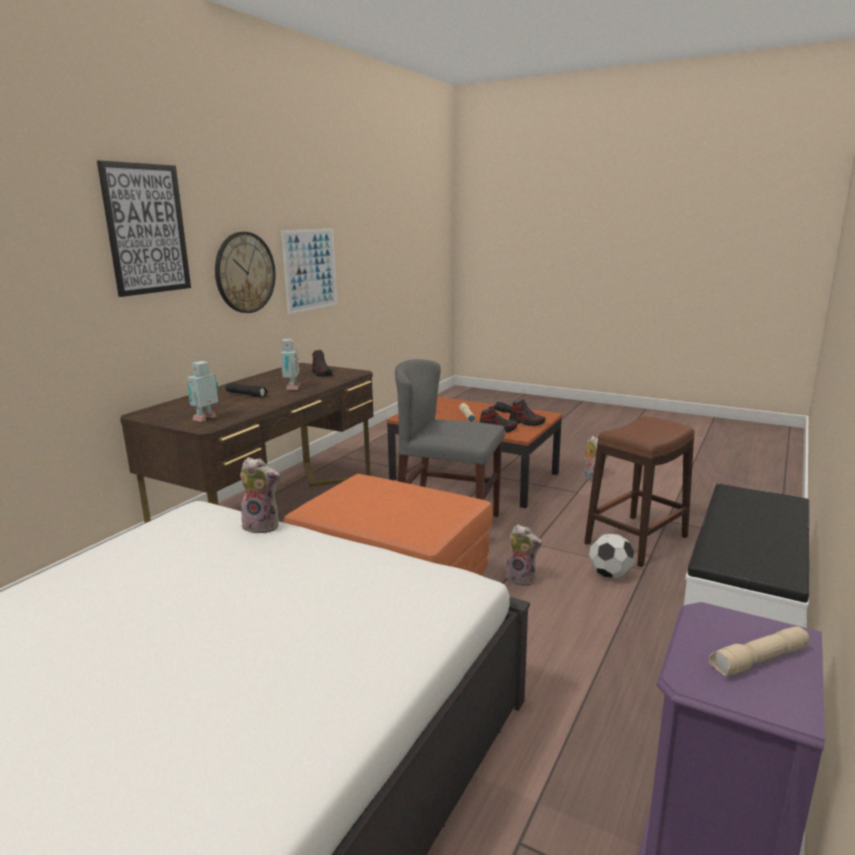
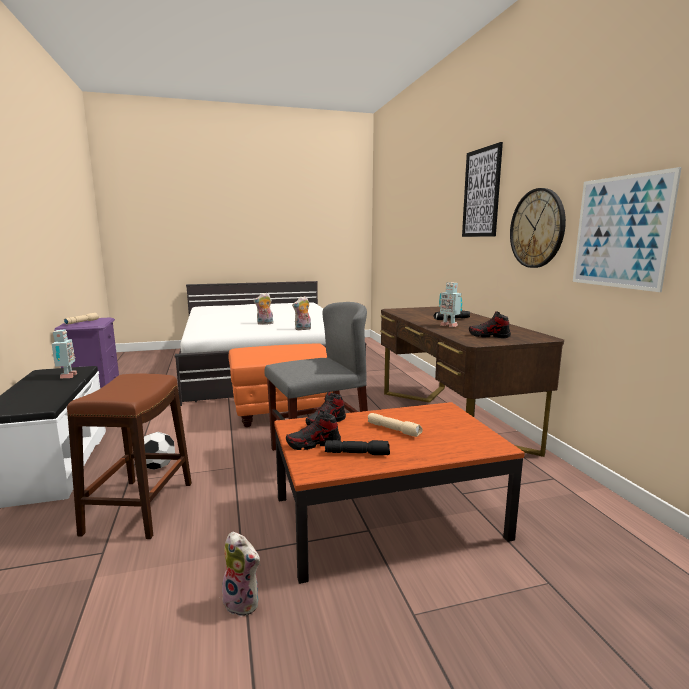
camera: 135 degrees right, 5 degrees down
toy robot [187,361,218,422] -> toy robot moved to [52,329,77,379]
plush toy [506,524,542,586] -> plush toy moved to [253,293,274,325]

